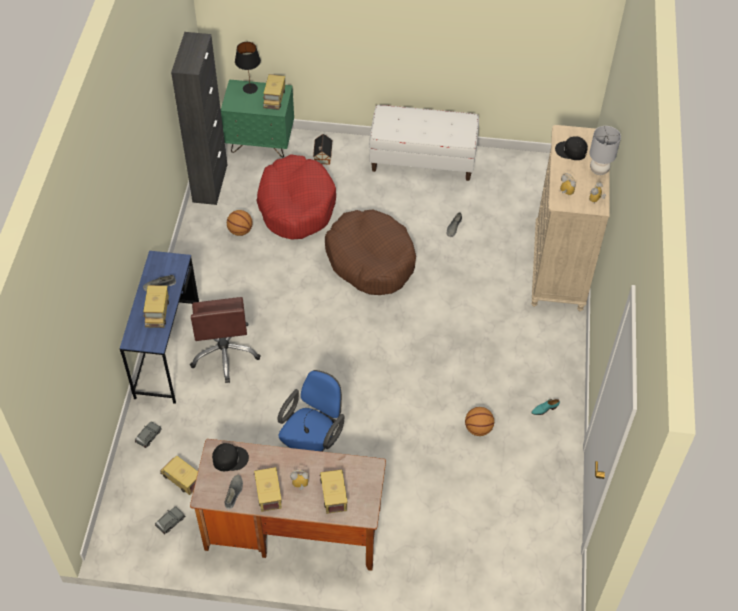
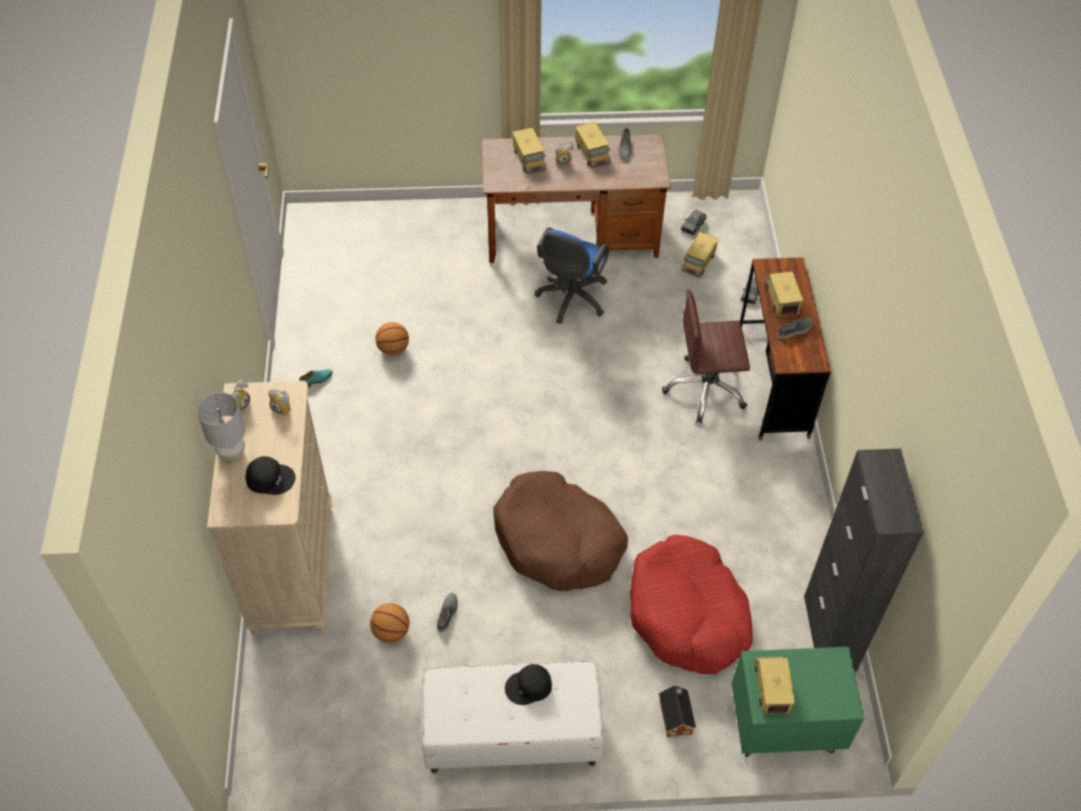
camera: 170 degrees right, 0 degrees up
blue desk [120,251,199,404] -> brown desk [740,257,831,441]
toy truck [160,456,198,495] -> toy truck turned 90 degrees clockwise [681,232,719,278]
brown office chair [190,297,261,383] -> brown office chair turned 75 degrees counterclockwise [662,289,750,424]
black cap [212,443,249,471] -> black cap moved to [505,664,552,705]
basketball [227,210,253,236] -> basketball moved to [370,603,409,643]
black table lamp [235,42,261,94] -> none

